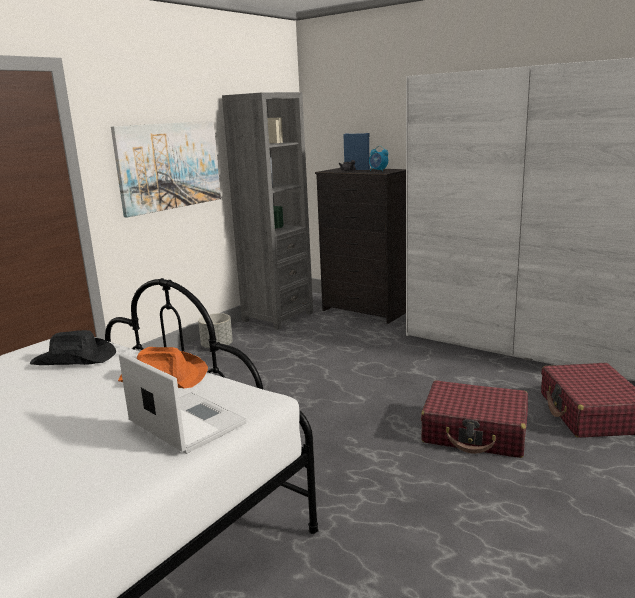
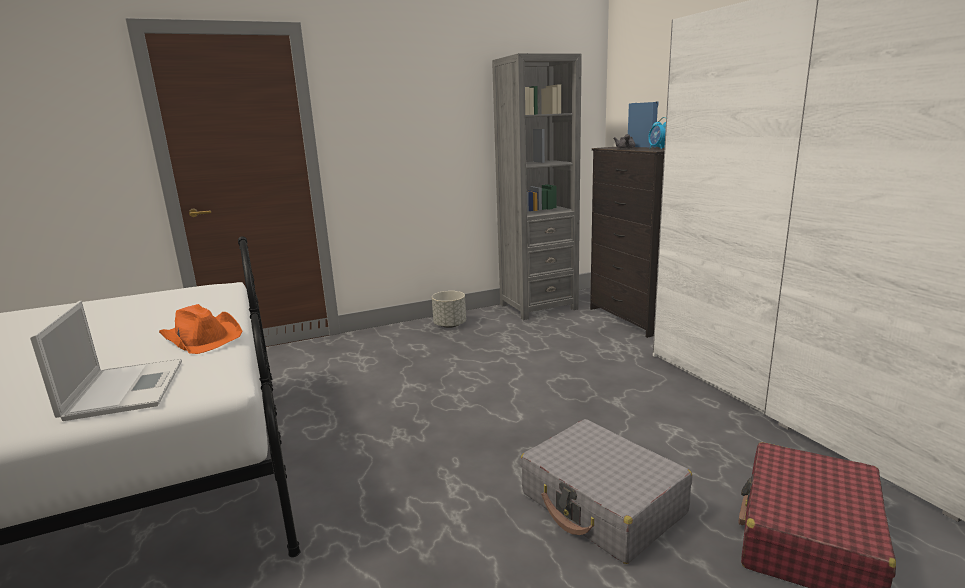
camera: 30 degrees right, 0 degrees up
black hat [30,330,116,365] -> none
picture [111,121,221,218] -> none
red suitcase [421,380,528,458] -> grey suitcase [520,419,692,564]

